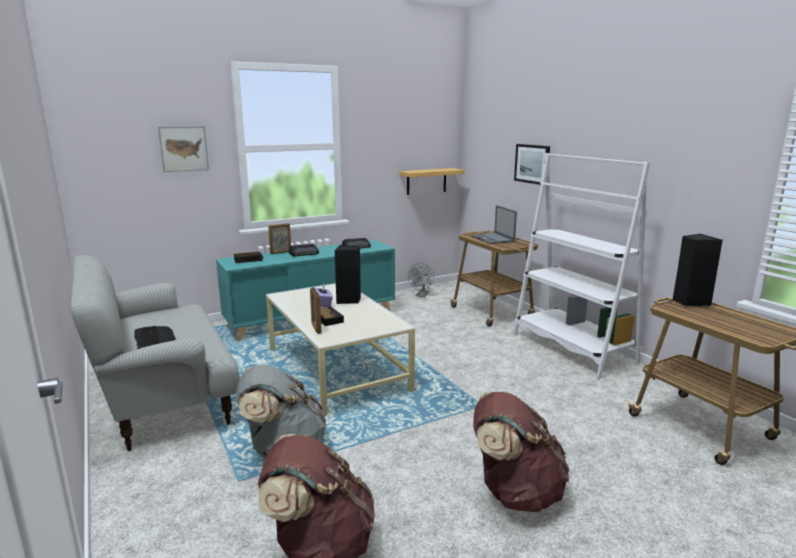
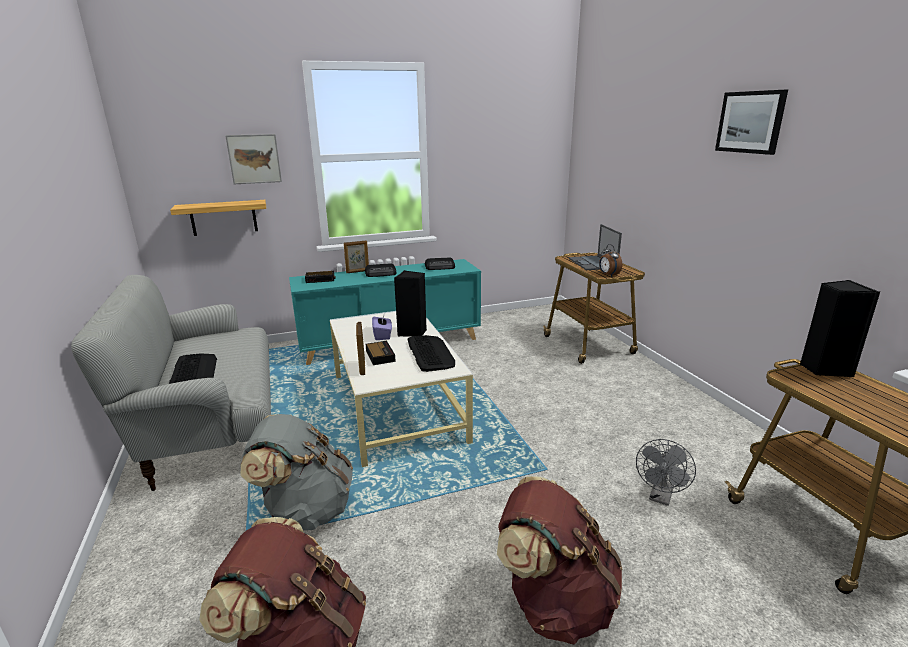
camera: 10 degrees right, 5 degrees up
shelf [399,168,465,195] -> shelf moved to [170,200,266,236]
grey fan [408,263,434,297] -> grey fan moved to [636,439,696,506]
white bookcase [513,153,650,379] -> none
picture [514,144,550,185] -> picture moved to [715,90,788,155]
none -> keyboard [407,335,455,372]
none -> alarm clock [599,244,622,277]

